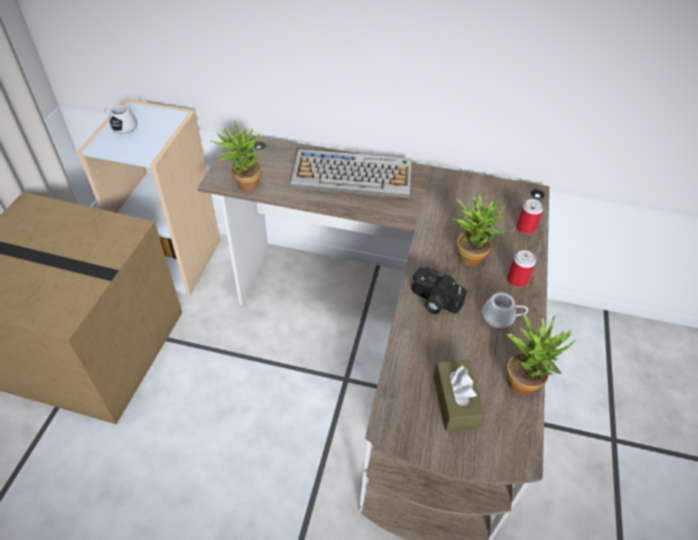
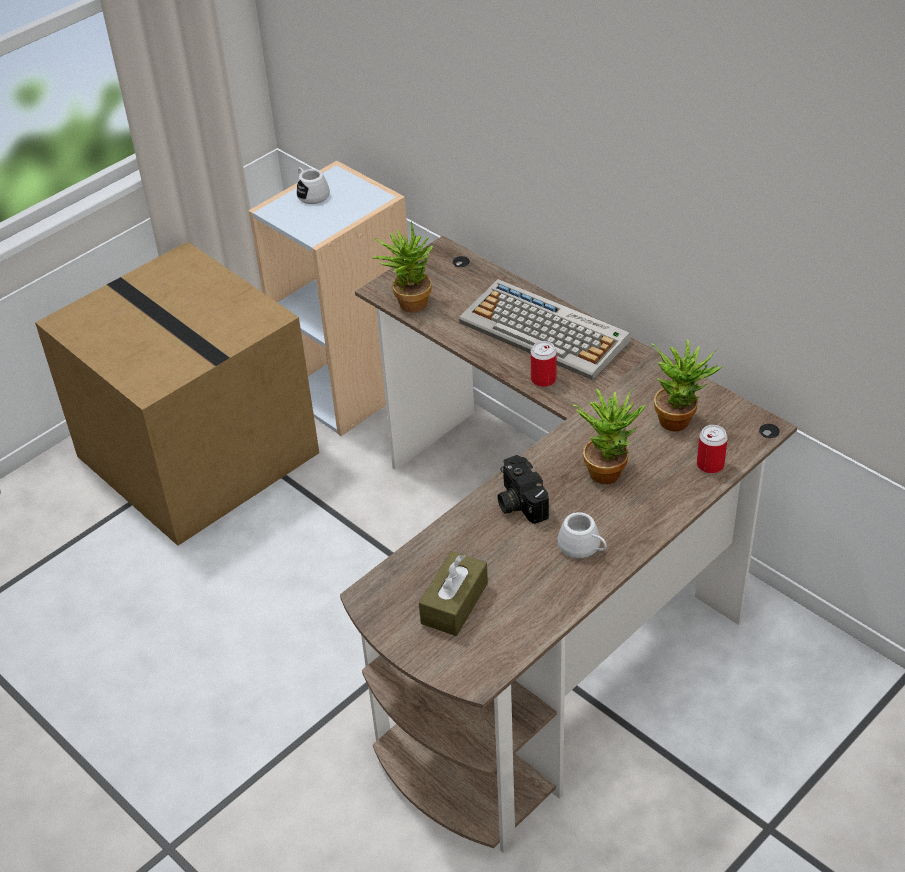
camera: 35 degrees right, 5 degrees down
potted plant [506,313,576,395] -> potted plant moved to [651,339,723,431]
can [507,250,536,287] -> can moved to [531,341,557,387]

